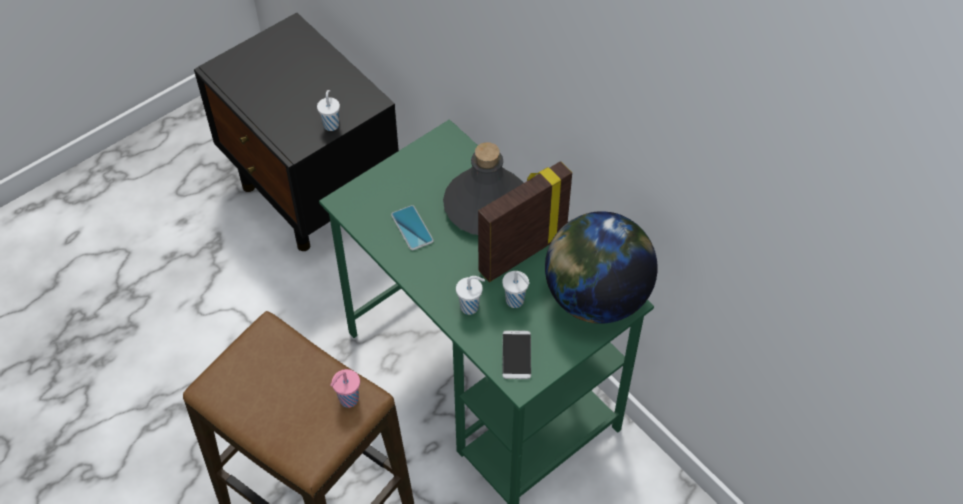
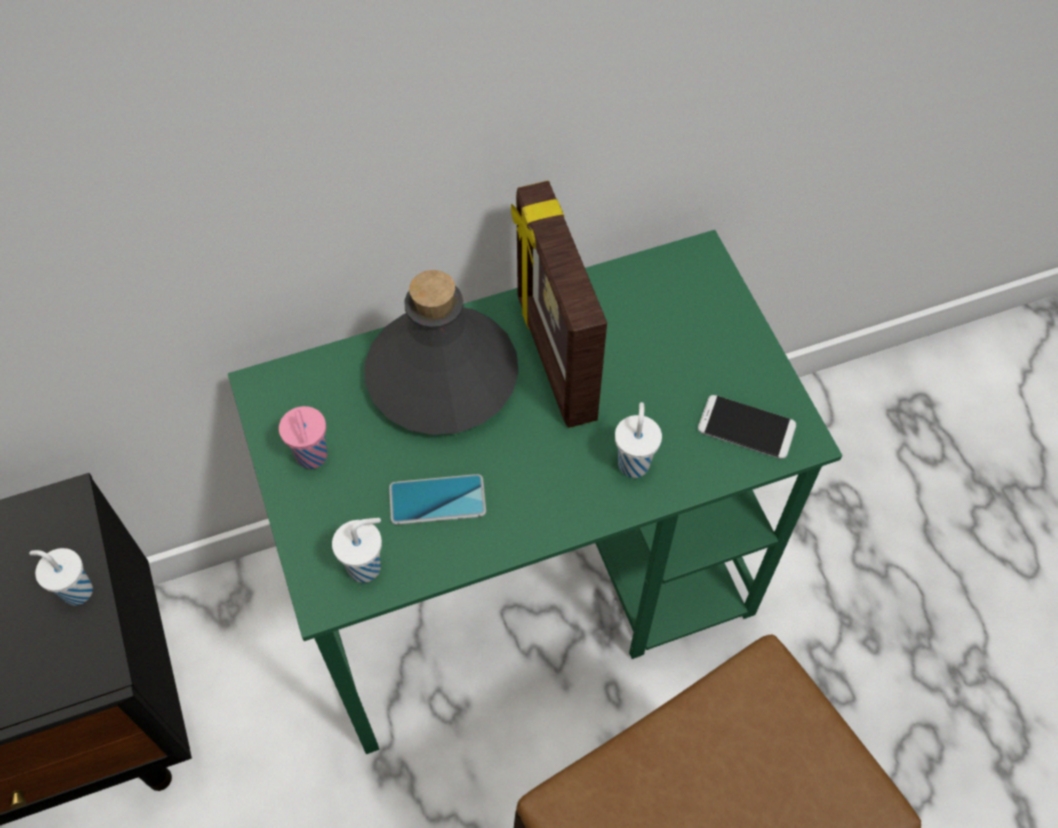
camera: 70 degrees left, 5 degrees up
pink cup [330,369,360,408] -> pink cup moved to [279,406,327,469]
white cup [502,271,530,308] -> white cup moved to [332,518,382,583]
globe [545,211,658,324] -> none

